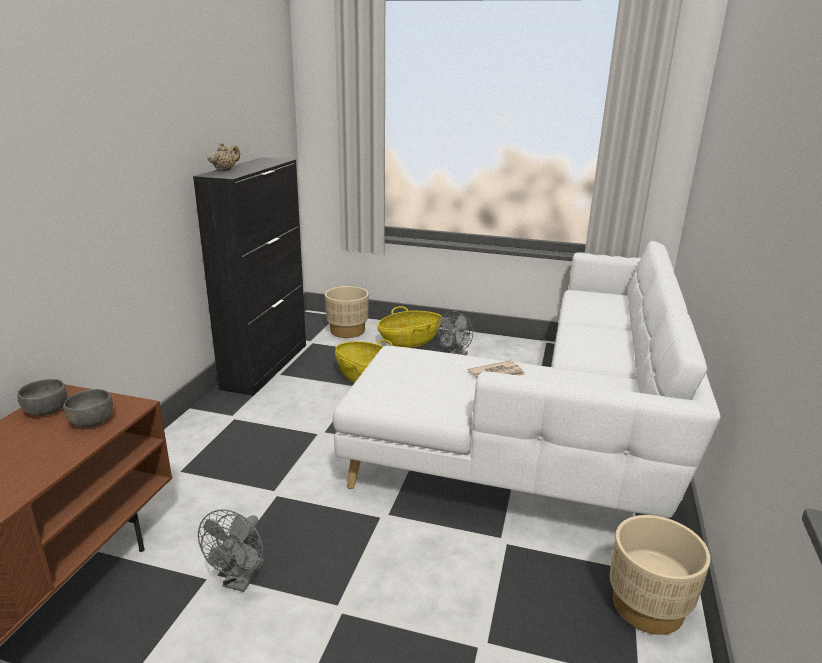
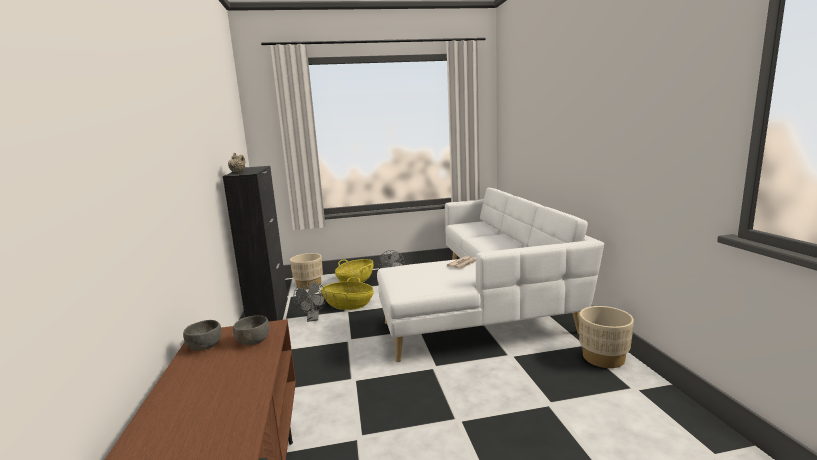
camera: 25 degrees left, 10 degrees down
grey fan [198,509,264,592] -> grey fan moved to [293,281,327,322]

